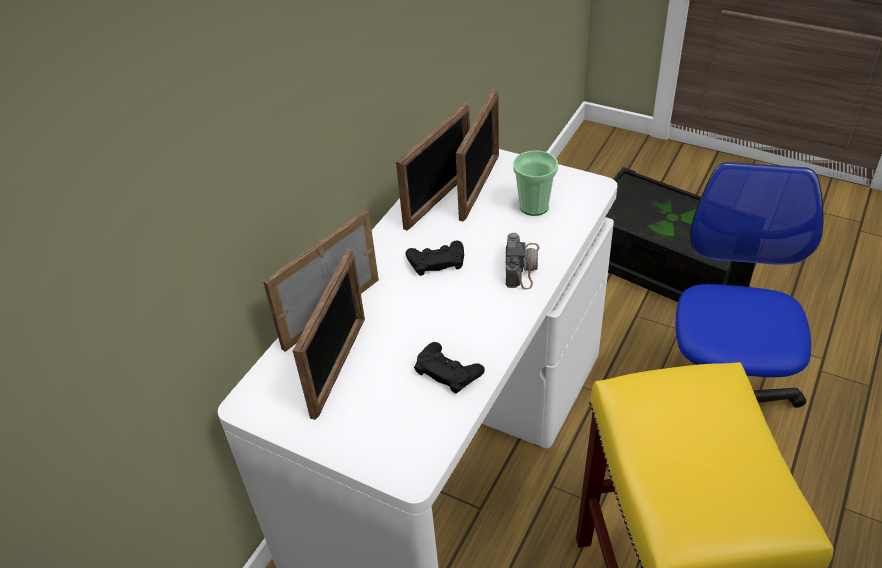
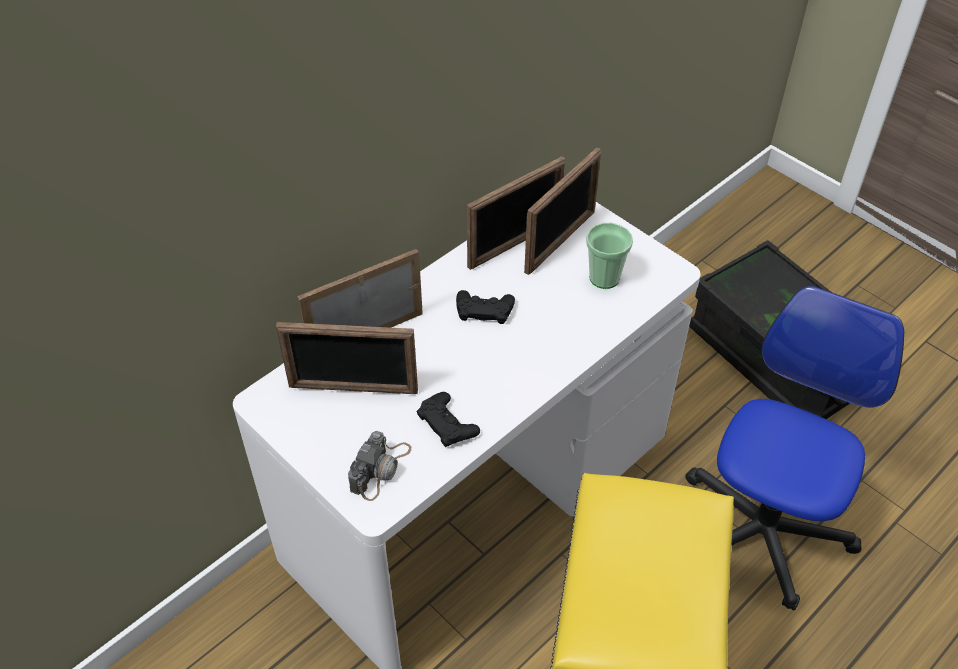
camera: 15 degrees right, 5 degrees up
picture frame [293,249,365,420] -> picture frame turned 60 degrees clockwise [276,322,418,394]
camera [506,233,540,289] -> camera moved to [348,431,411,501]

